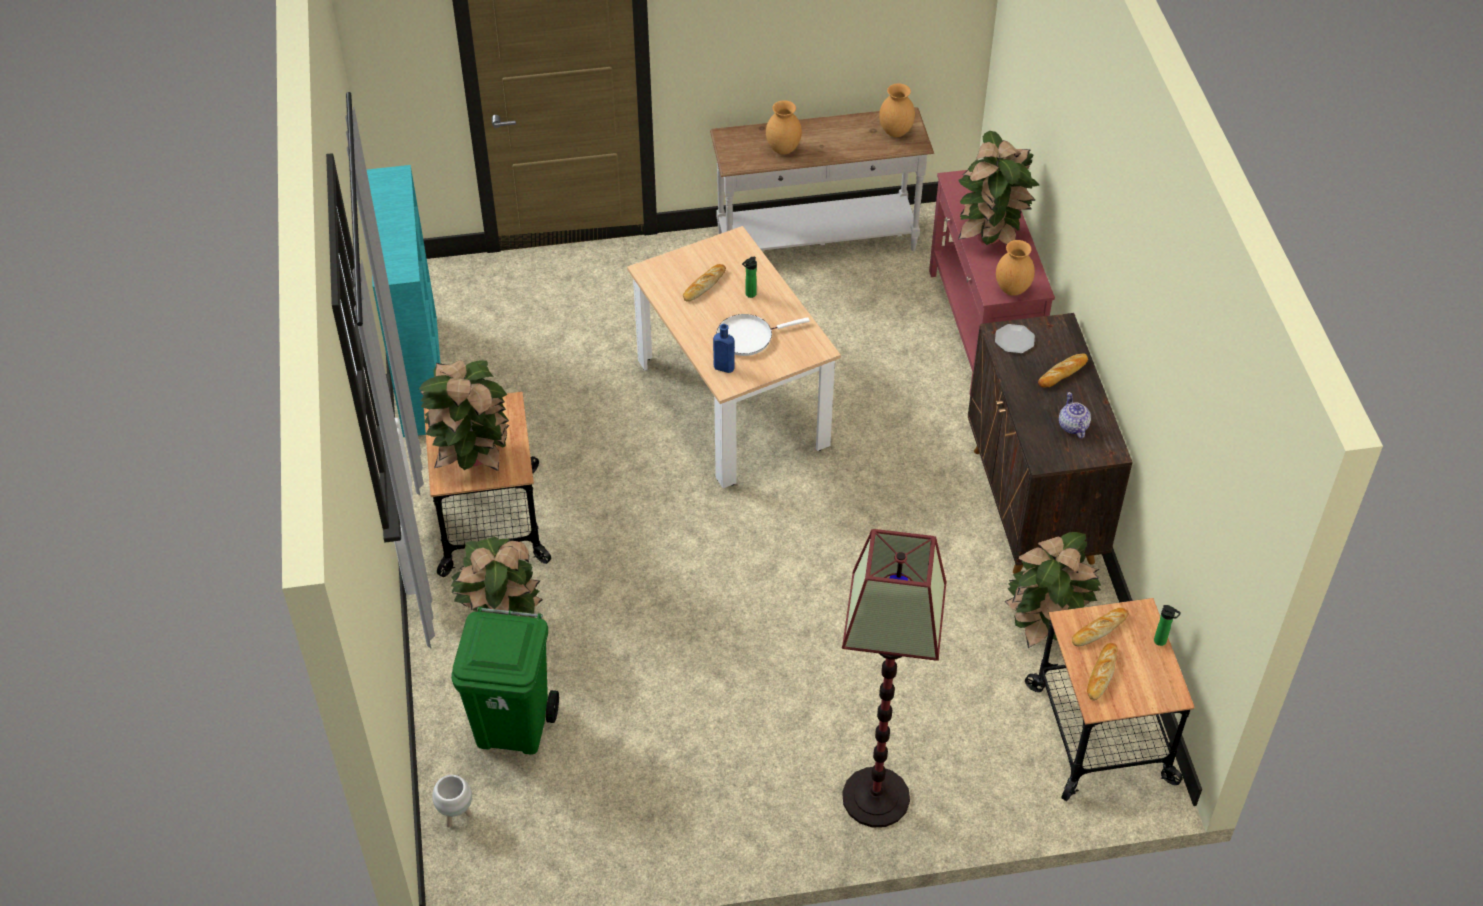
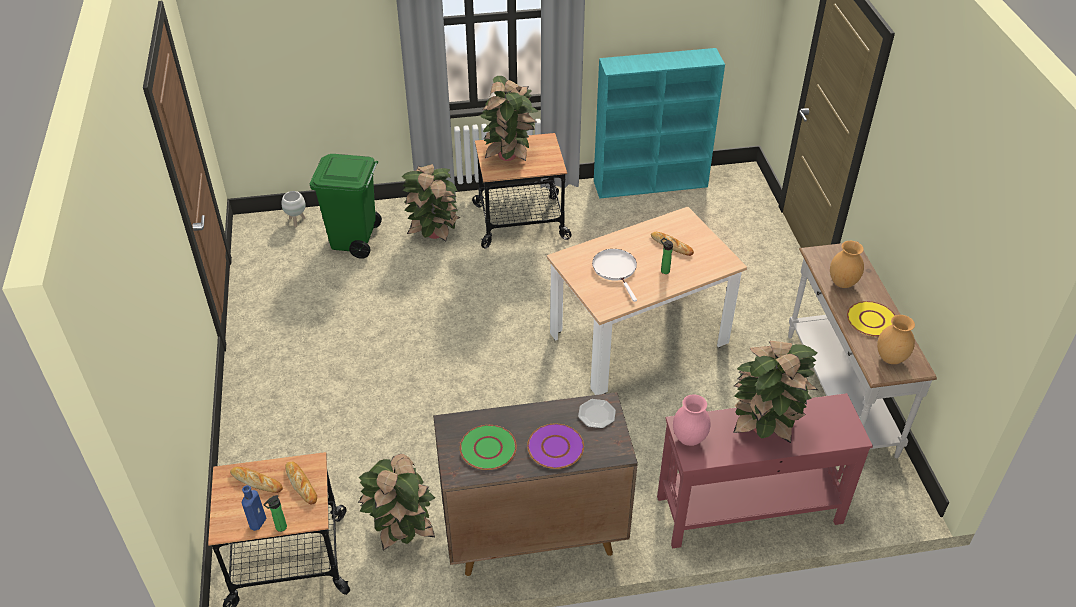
camera: 90 degrees right, 5 degrees down
blue bottle [713,324,735,373] -> blue bottle moved to [241,485,266,531]
floor lamp [842,529,947,828] -> none
brown vase [996,240,1035,296] -> pink vase [673,394,711,446]
bread [1038,354,1088,388] -> purple plate [527,424,584,469]
teapot [1059,392,1091,439] -> green plate [460,425,517,470]
none -> yellow plate [847,301,895,336]

